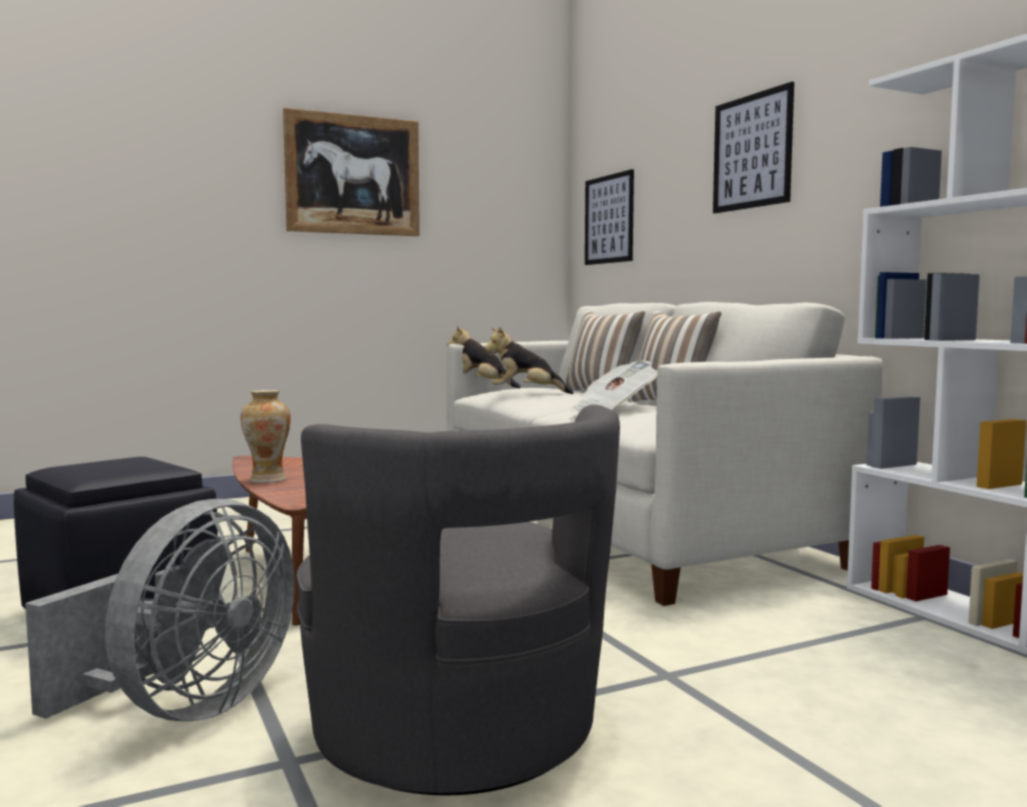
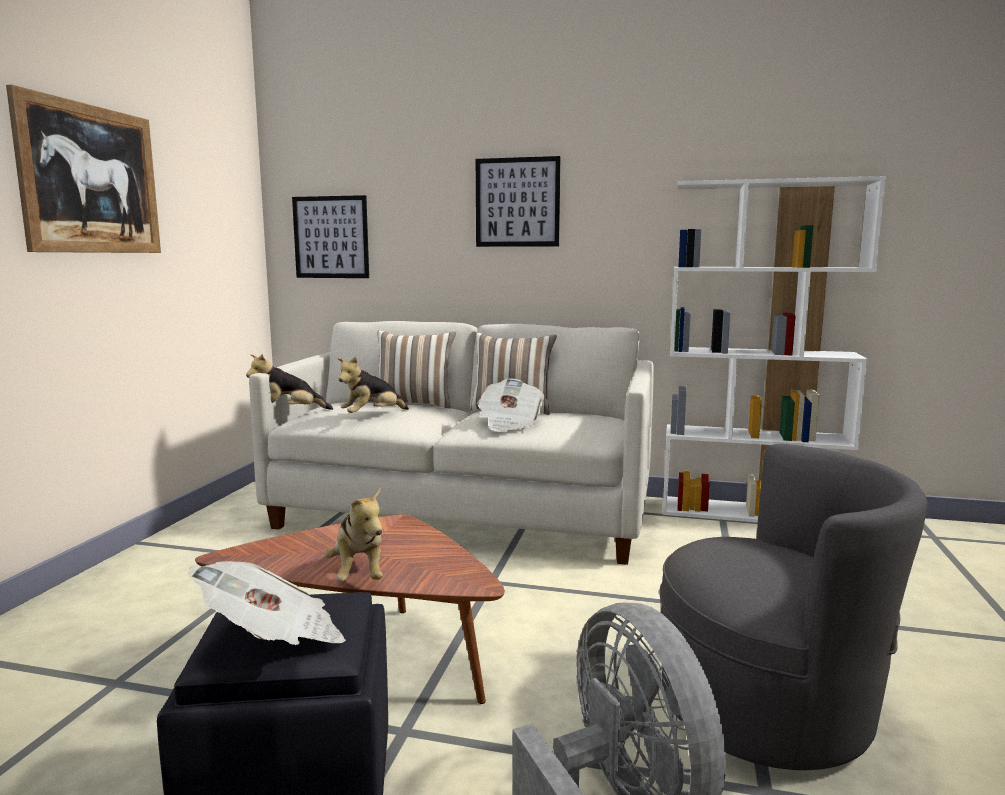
camera: 50 degrees left, 5 degrees up
vase [241,390,291,483] -> plush toy [324,489,383,581]
none -> newspaper [188,561,346,645]

